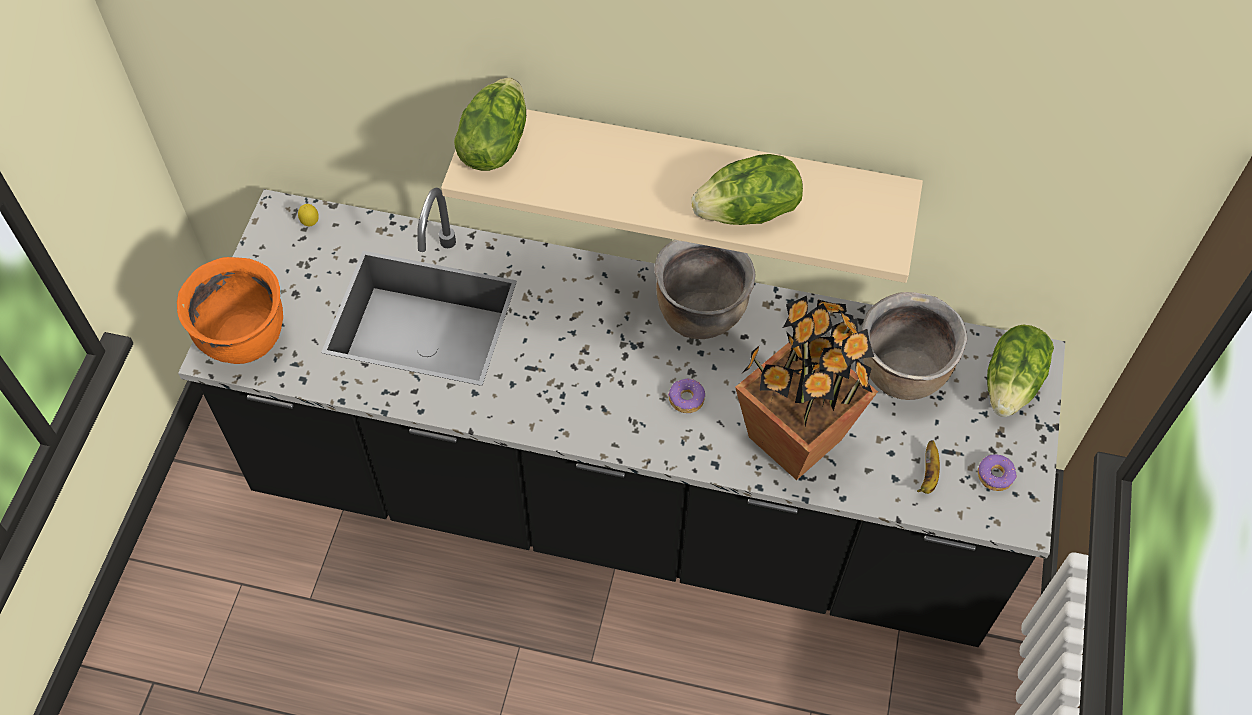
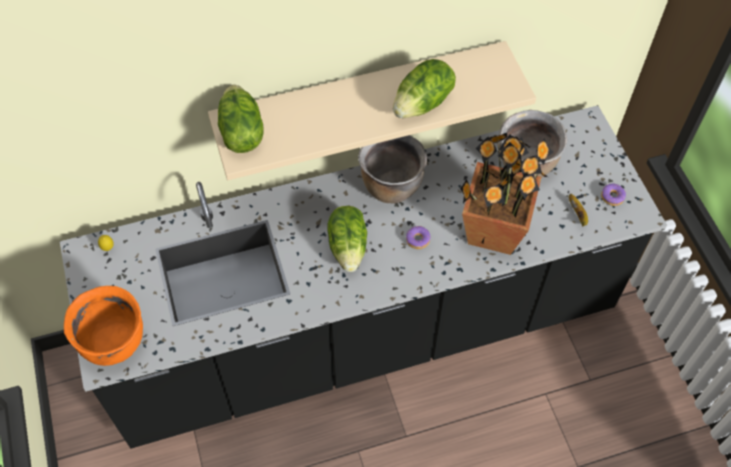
camera: 30 degrees left, 0 degrees up
lettuce [987,325,1054,417] -> lettuce moved to [327,206,367,272]

